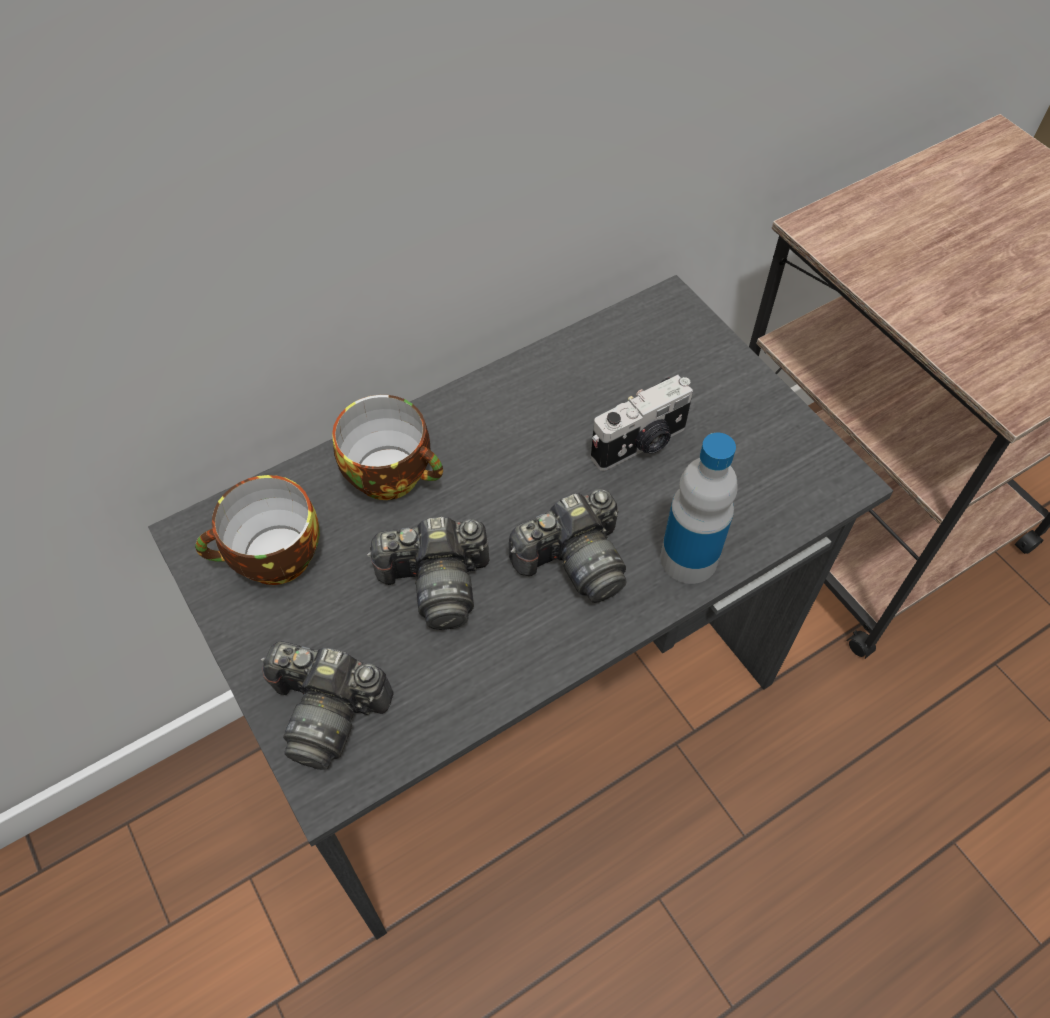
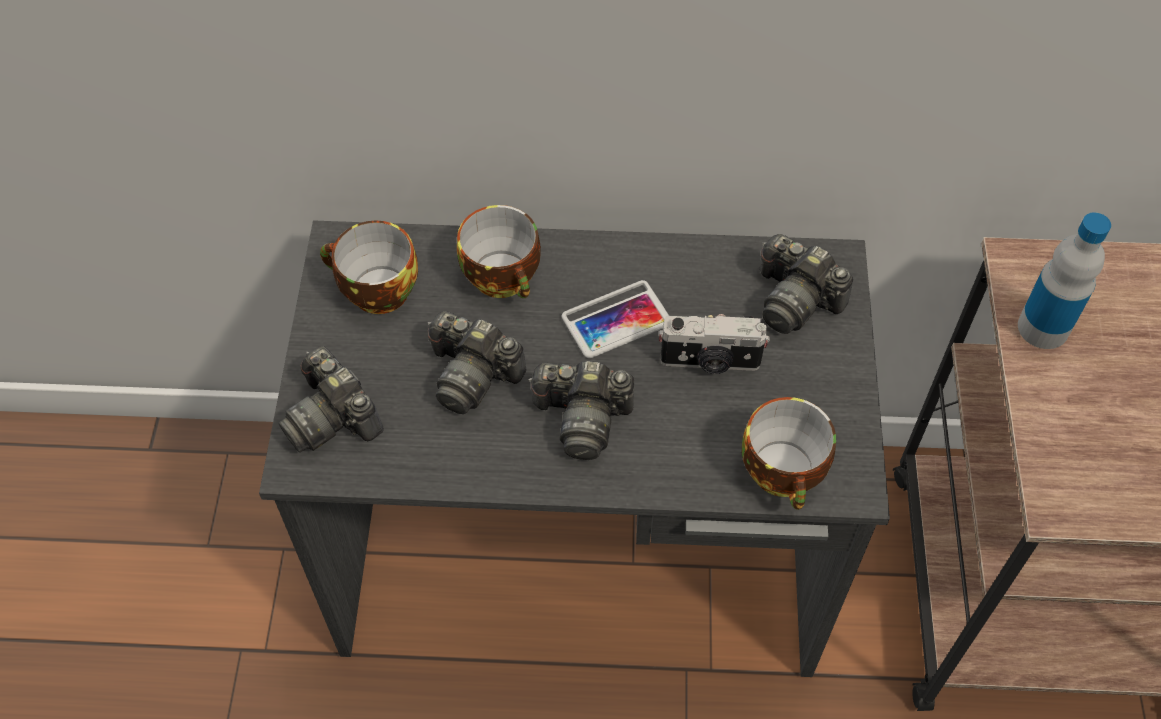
camera: 35 degrees right, 0 degrees up
bottle [660,433,738,584] -> bottle moved to [1018,212,1111,349]
none -> phone [562,280,669,358]
none -> cup [742,397,836,510]
none -> camera [760,234,853,334]

